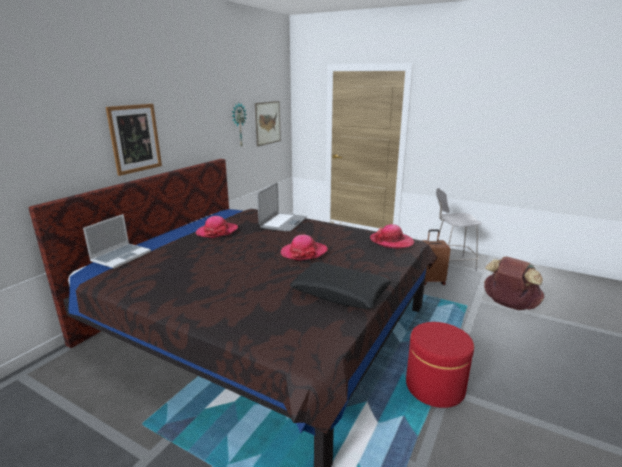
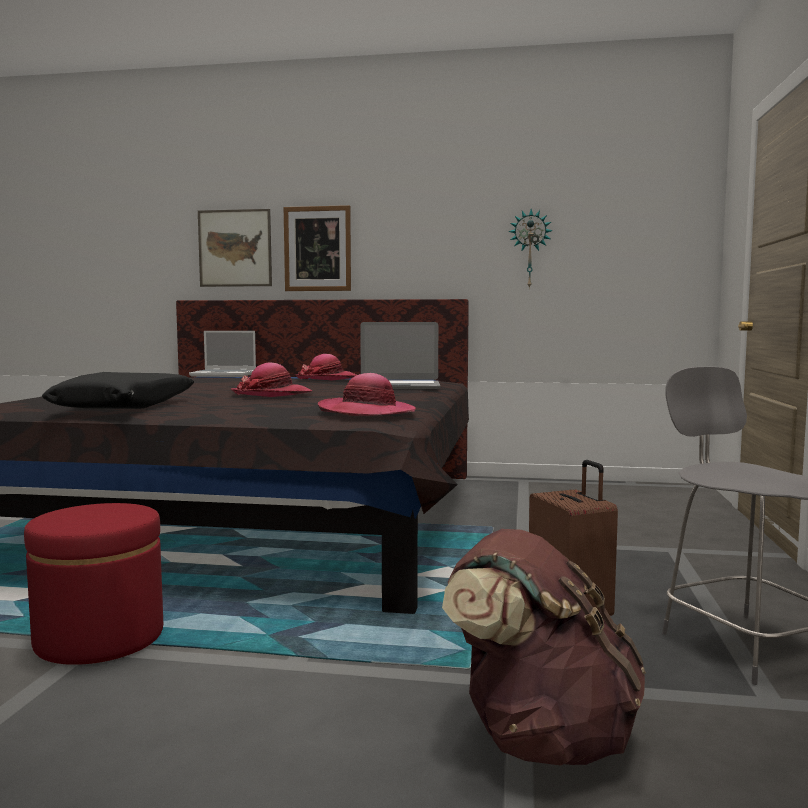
camera: 70 degrees right, 15 degrees down
picture [255,101,281,146] -> picture moved to [198,209,272,287]

